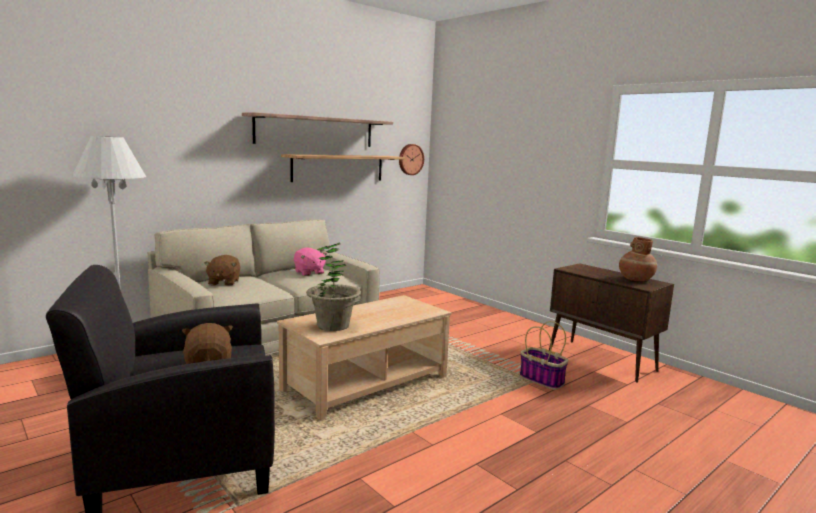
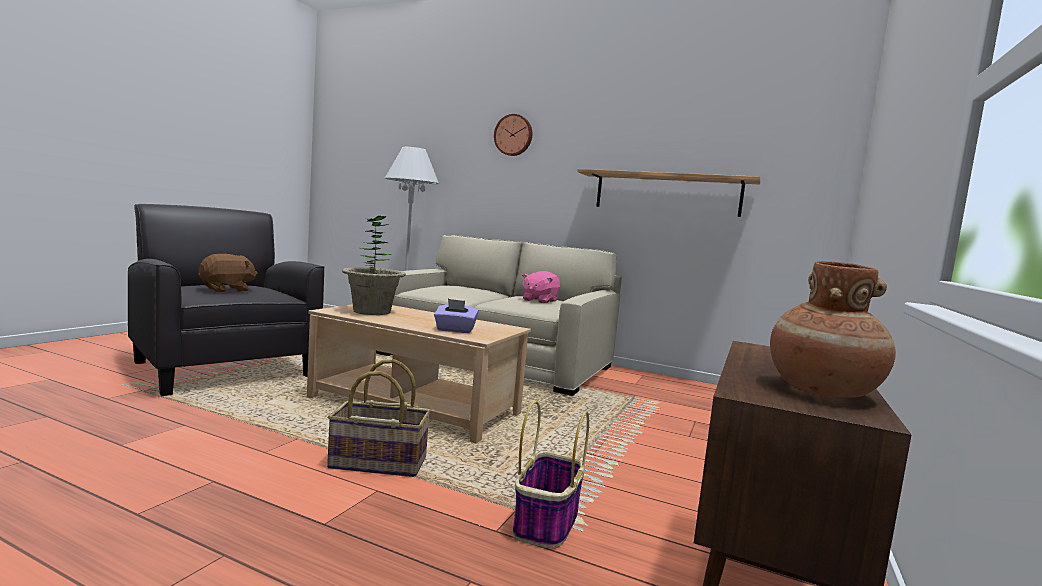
camera: 65 degrees right, 5 degrees down
brown plush toy [204,255,240,286] -> none
shelf [242,112,393,147] -> none
wall clock [399,144,424,175] -> wall clock moved to [494,114,532,156]
none -> basket [327,359,431,477]
none -> purple tissue box [434,299,479,333]

